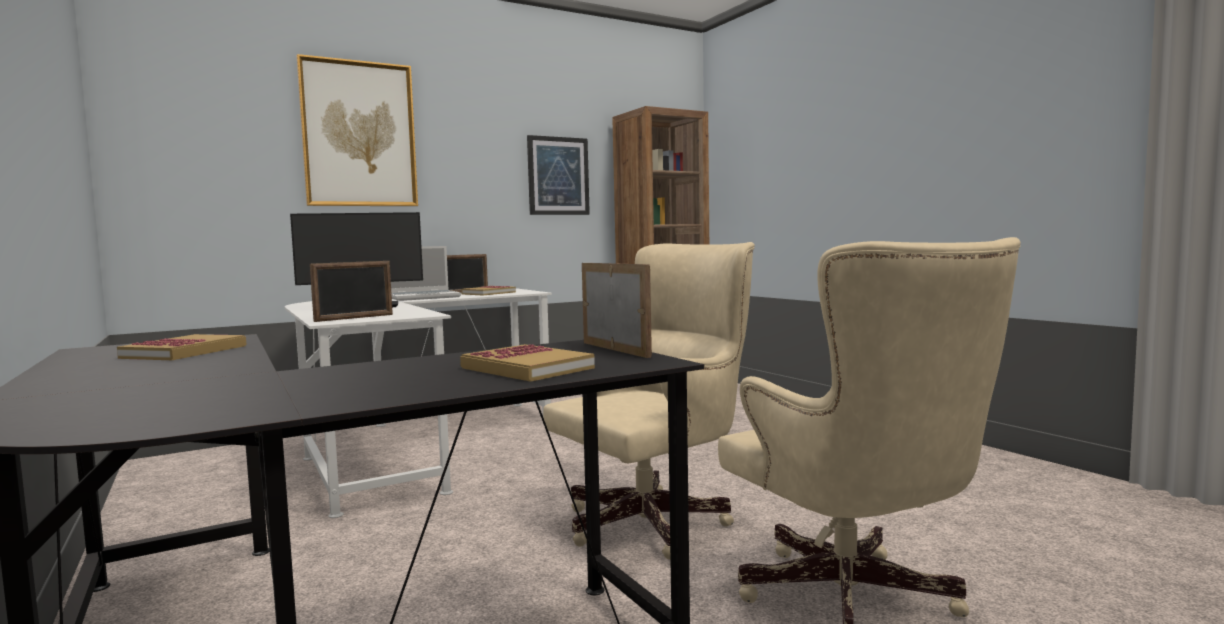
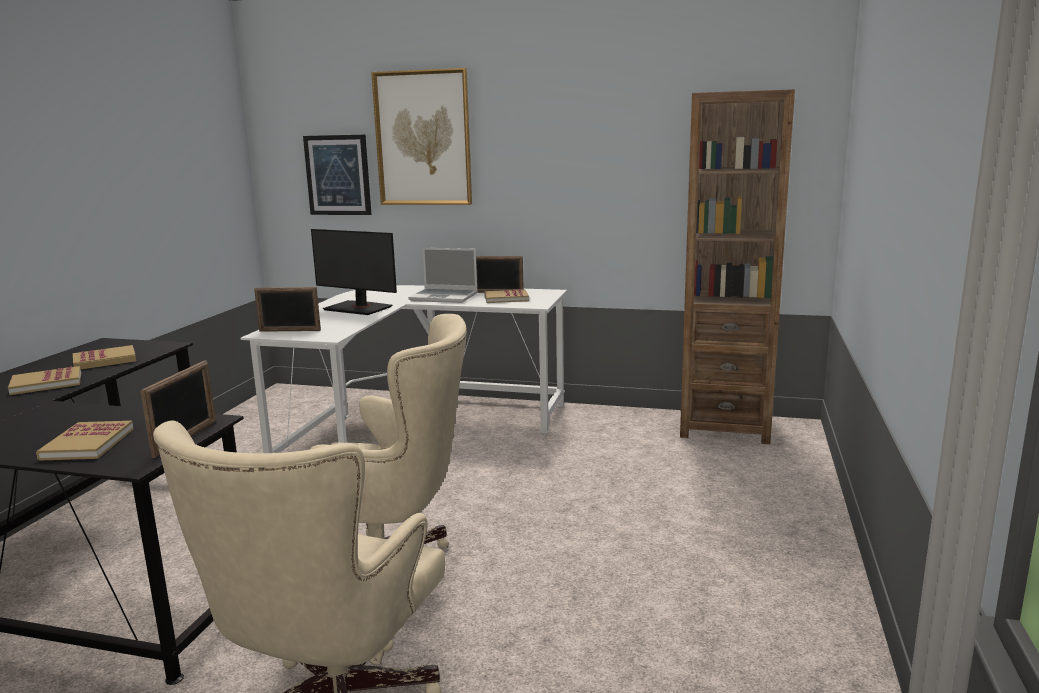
camera: 45 degrees right, 10 degrees up
picture [527,135,590,215] -> picture moved to [303,135,372,215]
none -> book [8,366,81,395]

